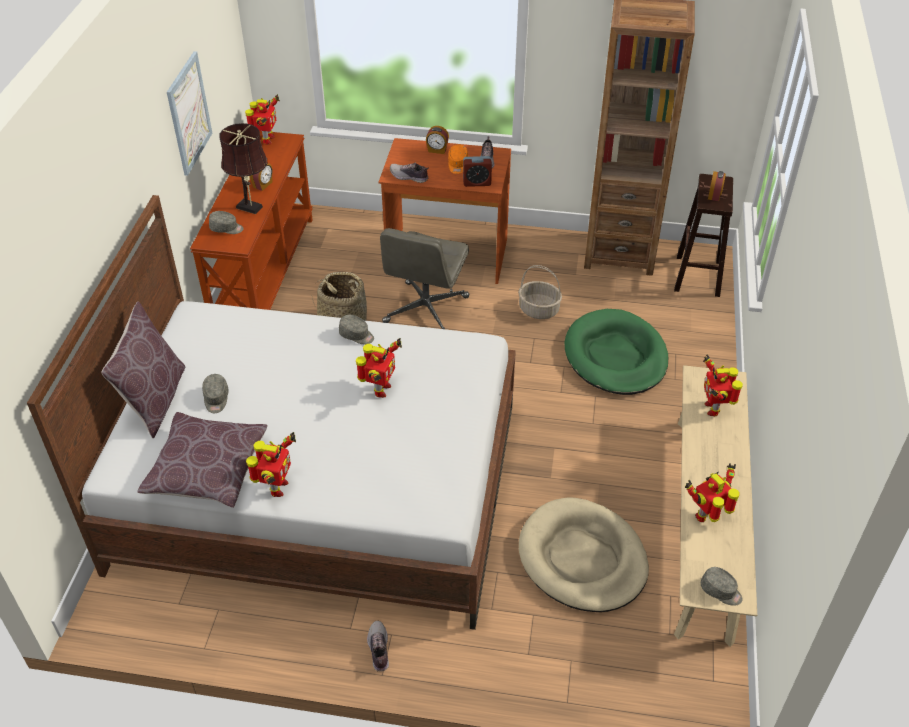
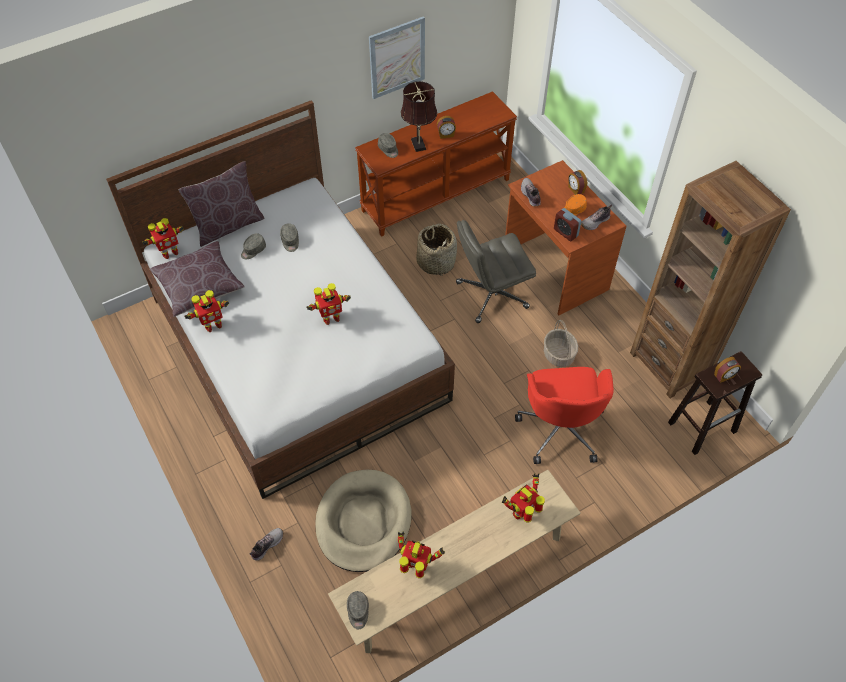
camera: 50 degrees right, 10 degrees up
toy robot [245,94,280,145] -> toy robot moved to [142,218,184,259]
grey cap [339,315,374,344] -> grey cap moved to [280,223,299,252]
shoe [367,621,389,672] -> shoe moved to [249,528,283,561]
green dog bed [565,309,668,395] -> red office chair [515,367,614,464]

